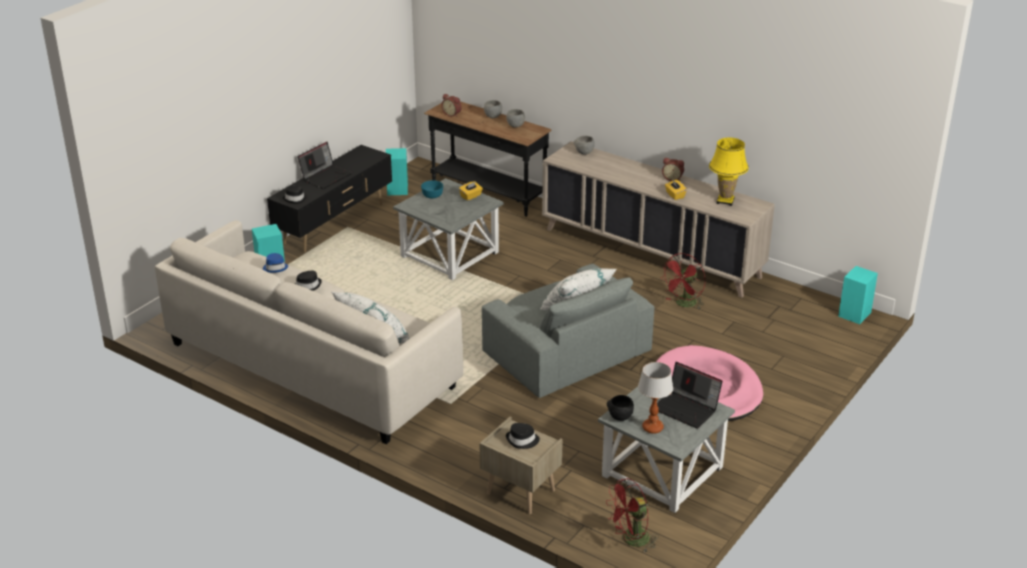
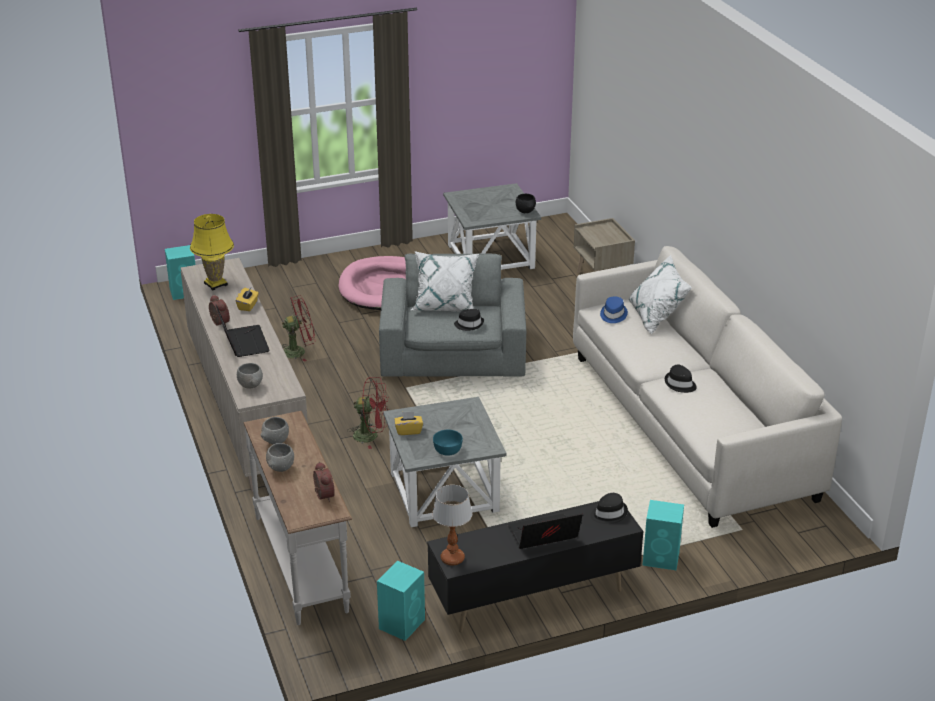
camera: 145 degrees left, 0 degrees up
blue hat [263,253,288,273] -> blue hat moved to [600,297,628,323]
black console table [424,101,552,217] -> white console table [243,411,352,625]
black hat [506,423,540,449] -> black hat moved to [454,309,484,331]
red fan [606,478,659,552] -> red fan moved to [347,377,389,449]
table lamp [638,362,673,434] -> table lamp moved to [432,485,473,566]
laptop [657,362,722,429] -> laptop moved to [216,305,270,357]

